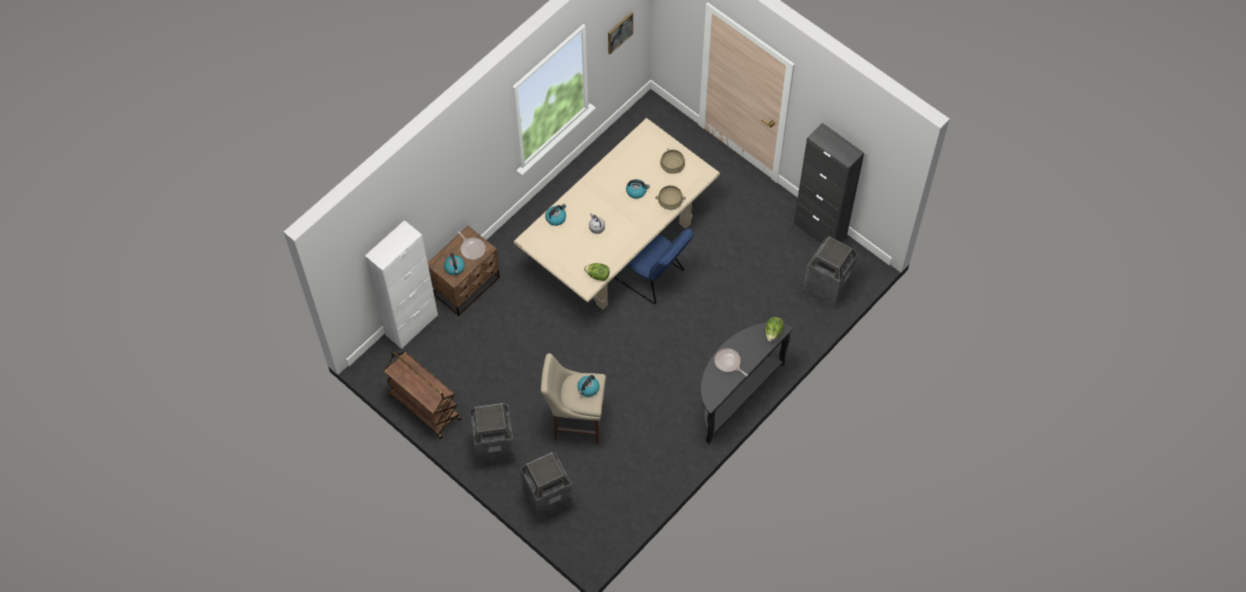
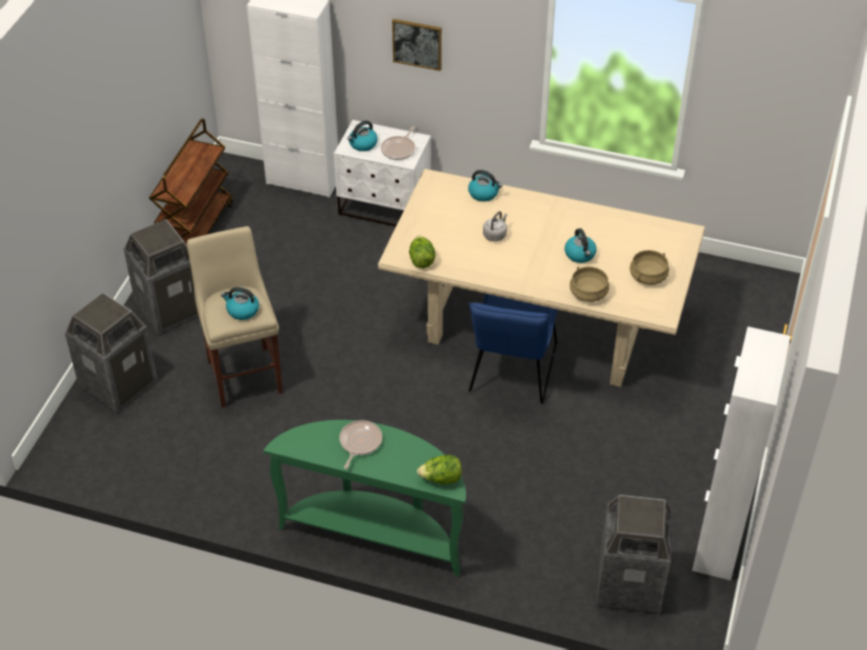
camera: 65 degrees right, 15 degrees down
brown nightstand [428,226,500,316] -> white nightstand [334,120,431,226]
picture [608,12,633,54] -> picture moved to [392,19,442,71]
black console table [701,323,793,444] -> green console table [264,420,466,577]
black cabinet [794,123,864,244] -> white cabinet [692,327,791,581]

